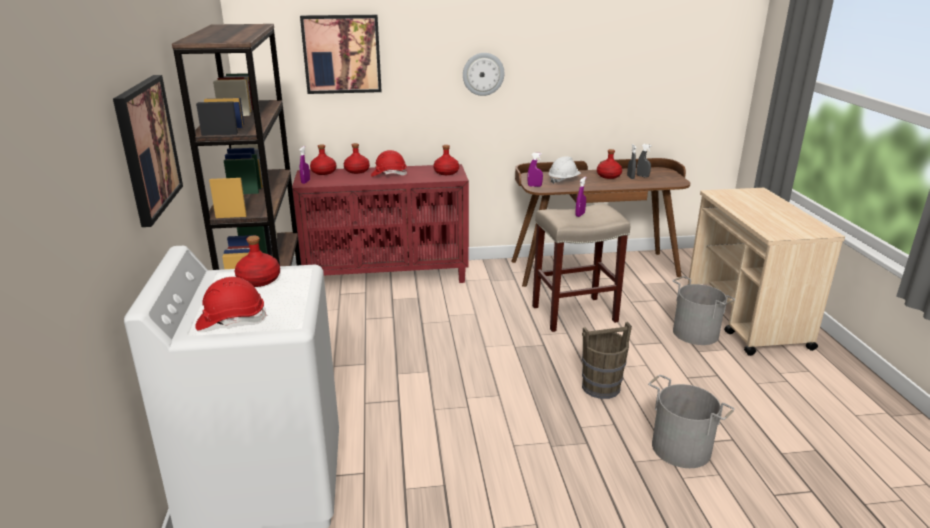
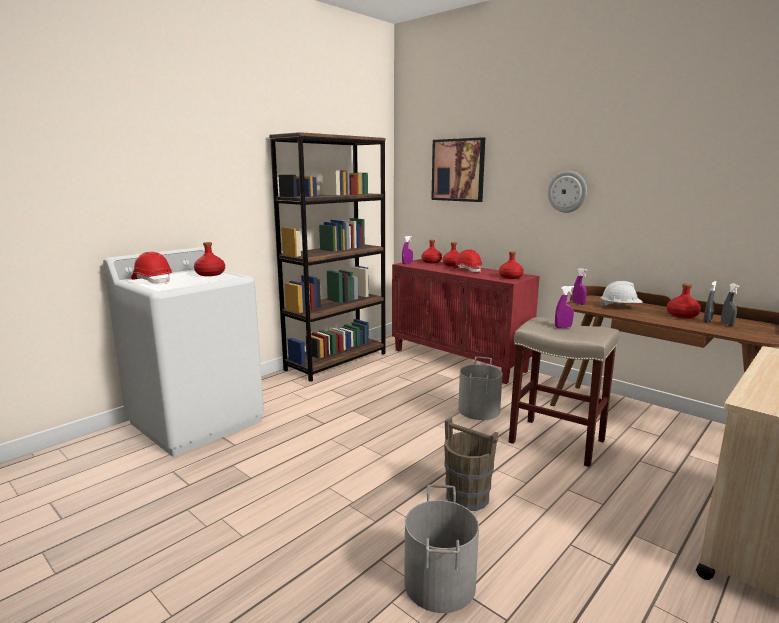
camera: 50 degrees right, 10 degrees down
picture [113,75,183,227] -> none
grey bucket [673,276,735,345] -> grey bucket moved to [458,357,503,420]

